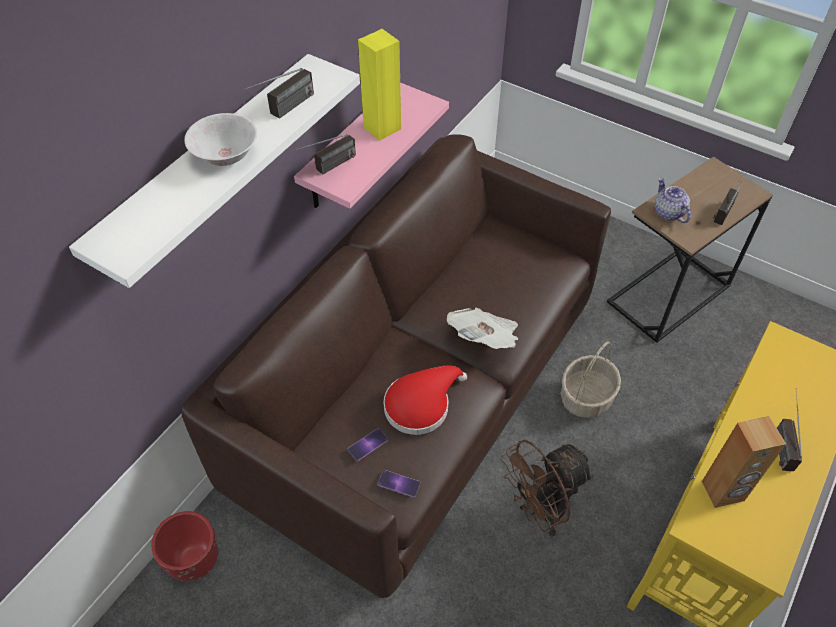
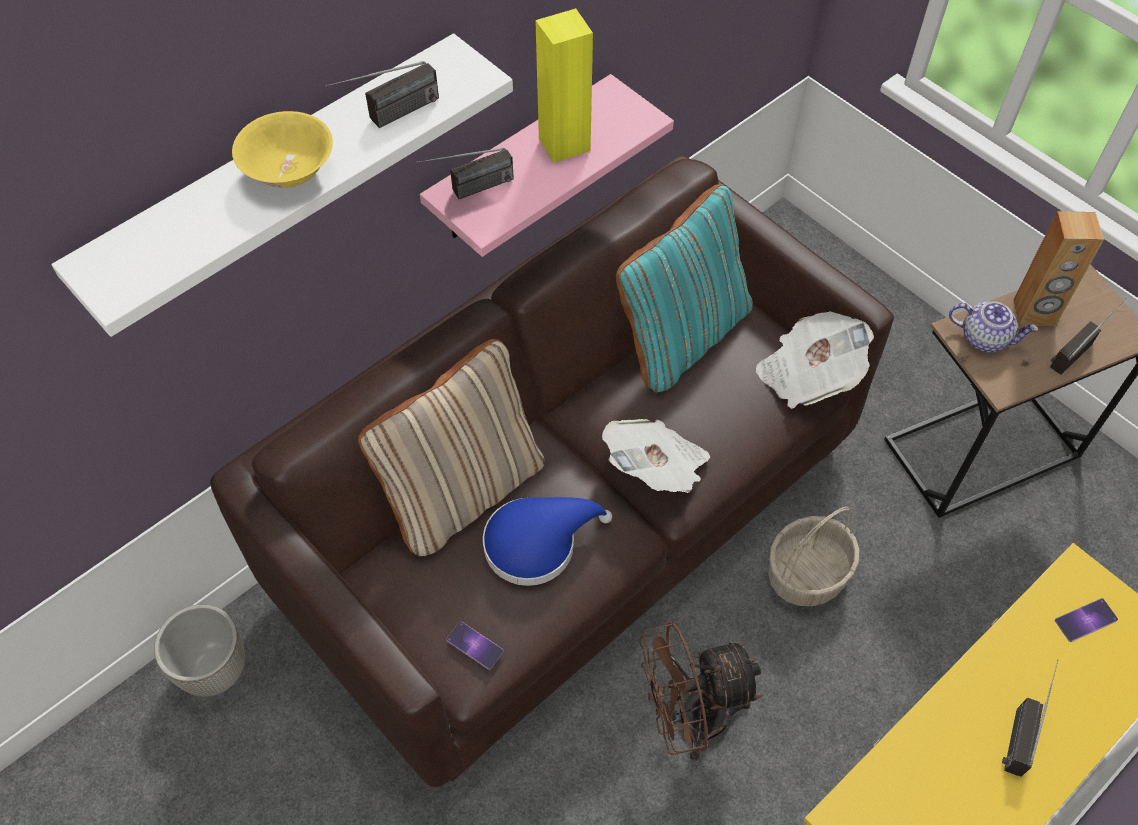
camera: 15 degrees right, 5 degrees up
red planter [151,511,218,582] -> grey planter [154,604,245,697]
white bowl [184,113,257,166] -> yellow bowl [232,111,333,188]
phone [348,428,388,461] -> phone moved to [1055,598,1118,642]
red hat [383,366,467,435] -> blue hat [483,497,612,586]
teapot [655,178,691,223] -> teapot turned 120 degrees clockwise [949,301,1038,352]
brown speaker [702,416,786,508] -> brown speaker moved to [1014,211,1104,326]
none -> beige pillow [358,339,545,556]
none -> turquoise pillow [616,184,753,393]
none -> newspaper [756,311,874,409]

